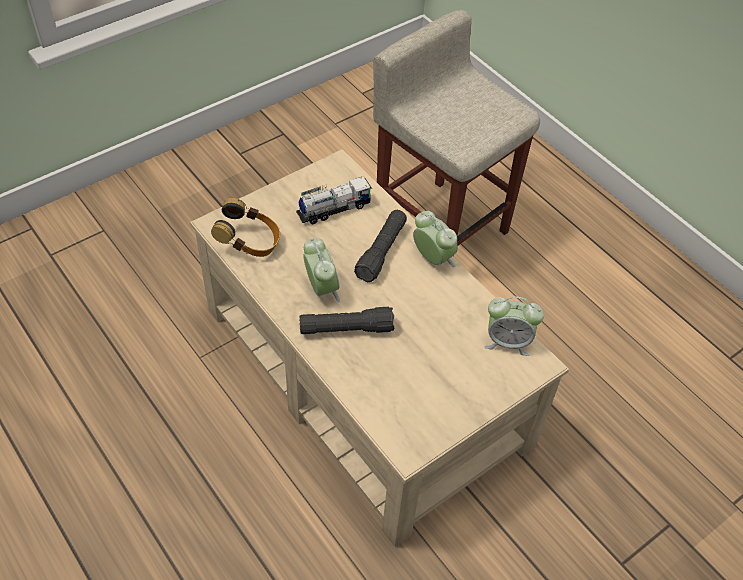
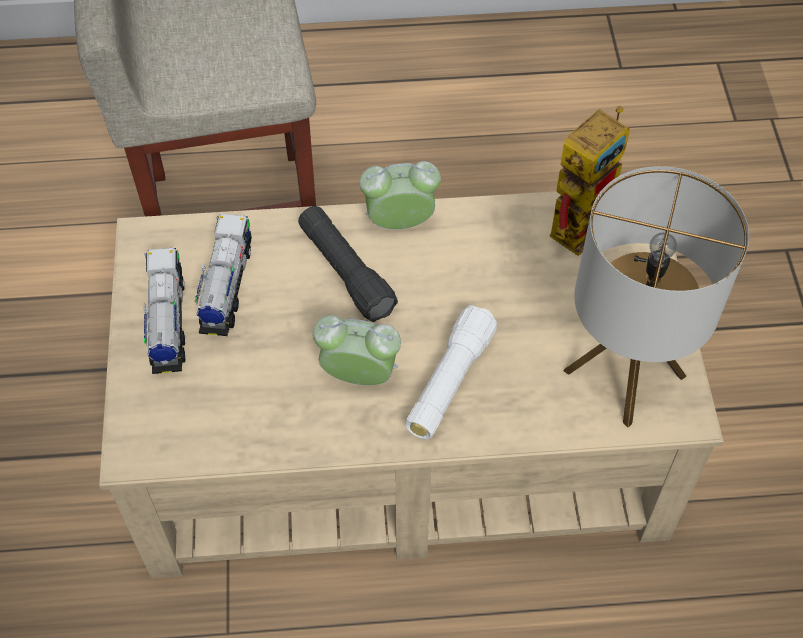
camera: 55 degrees left, 5 degrees up
headphones [211,198,280,257] -> none
black flashlight [299,307,394,334] -> white flashlight [405,305,497,439]
alarm clock [484,296,544,356] -> toy robot [550,106,630,256]
none -> toy truck [143,248,185,374]
none -> table lamp [564,166,749,427]

